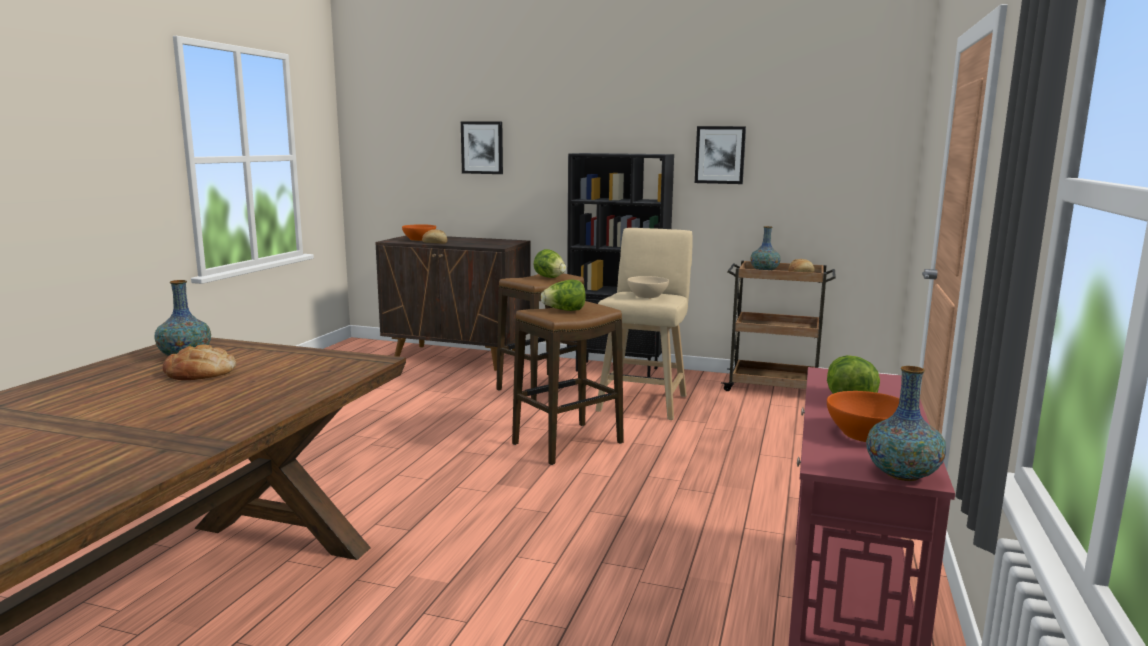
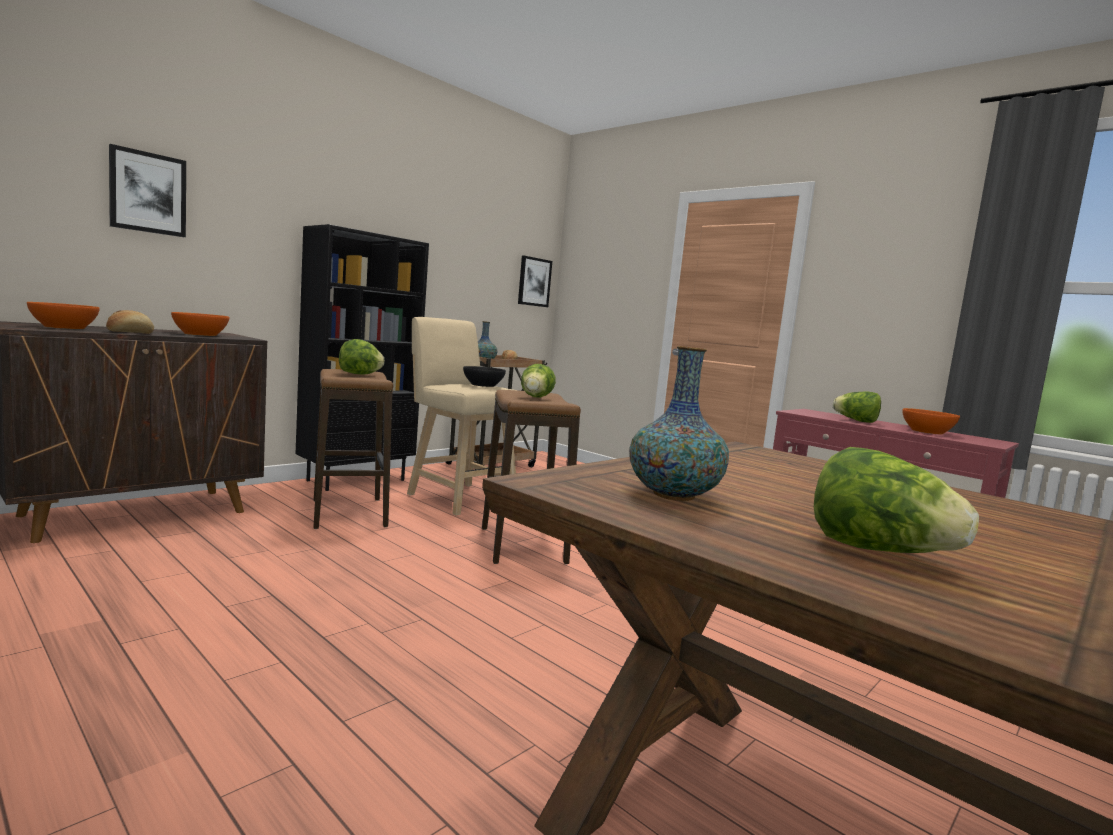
camera: 65 degrees left, 5 degrees down
bread [163,344,236,380] -> none
beige bowl [627,276,669,298] -> black bowl [463,366,506,387]
picture [695,126,746,184] -> picture moved to [518,256,552,307]
vase [866,366,946,481] -> none
none -> orange bowl [171,312,229,336]
none -> lettuce [814,447,979,553]

